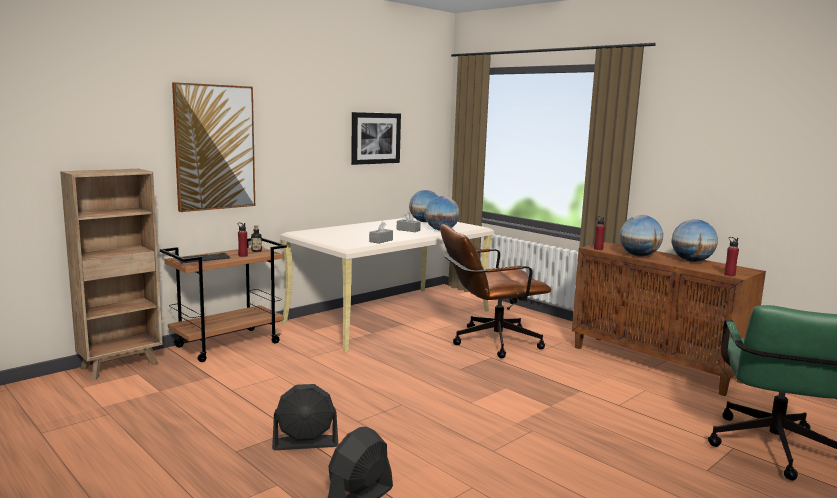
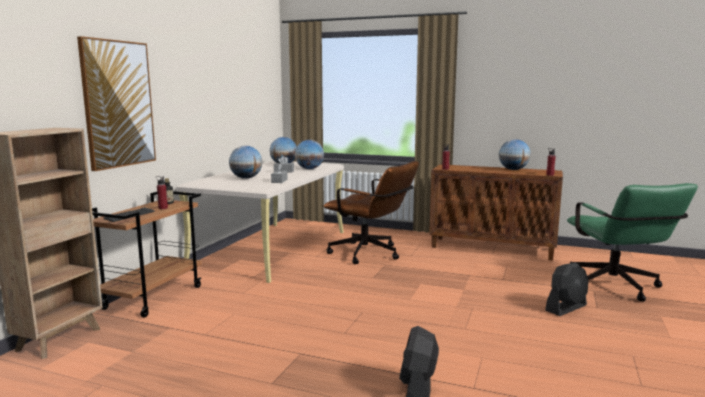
camera: 25 degrees left, 0 degrees up
black fan [272,384,339,450] -> black fan moved to [545,262,589,316]
picture [351,112,401,165] -> none
brown office chair [440,224,551,358] -> brown office chair turned 105 degrees counterclockwise [324,161,419,264]
globe [620,215,663,257] -> globe moved to [229,146,262,179]

